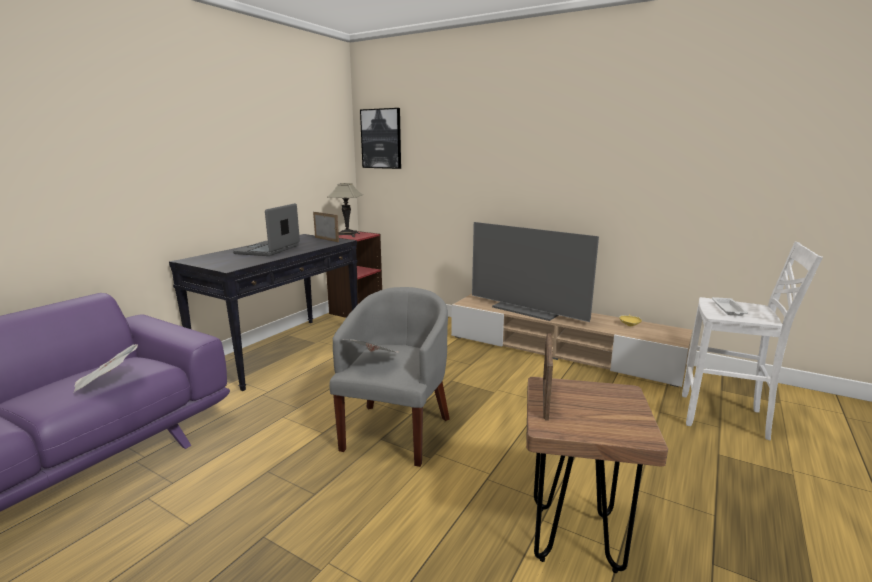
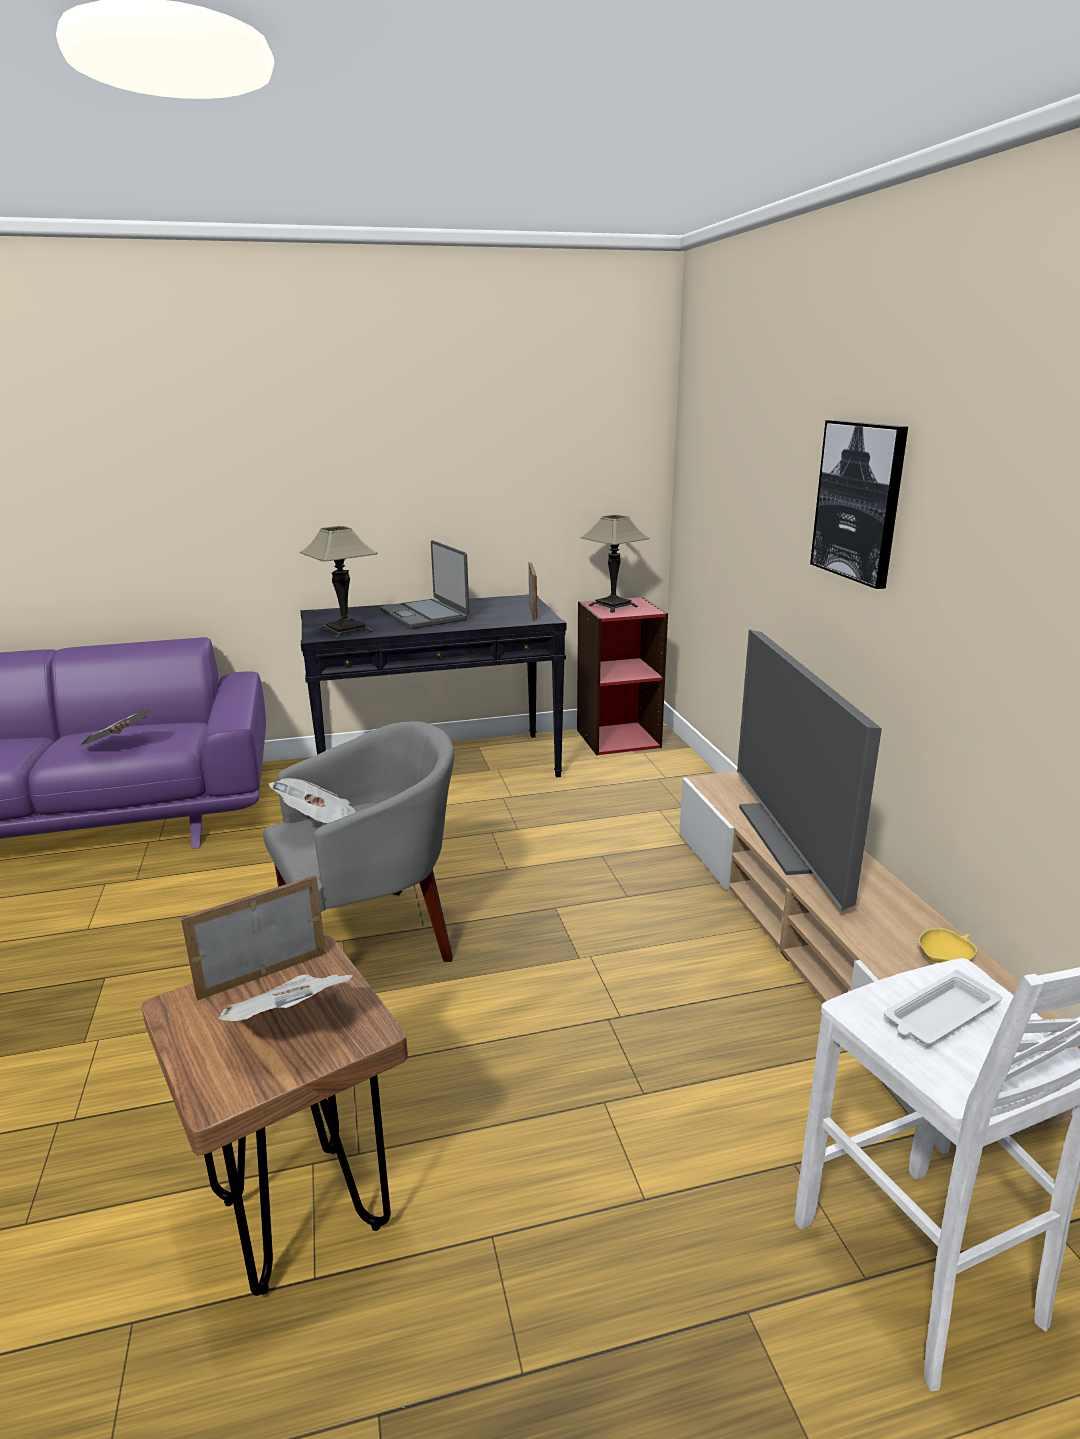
camera: 45 degrees right, 5 degrees up
laptop [233,203,300,256] -> laptop turned 90 degrees counterclockwise [380,540,469,629]
picture [360,108,401,169] -> picture moved to [810,420,908,589]
none -> newspaper [218,974,355,1021]
none -> table lamp [300,526,377,639]

